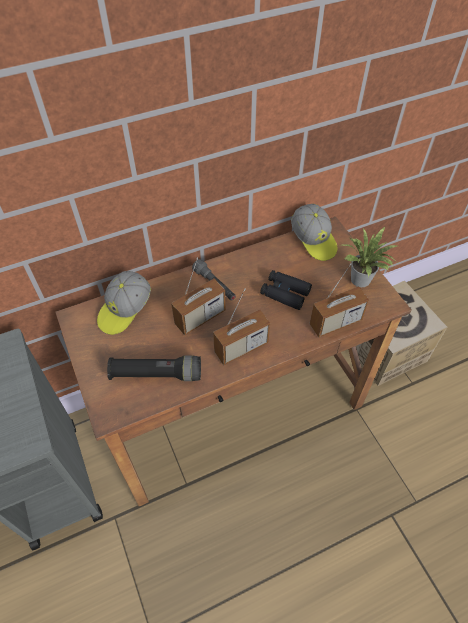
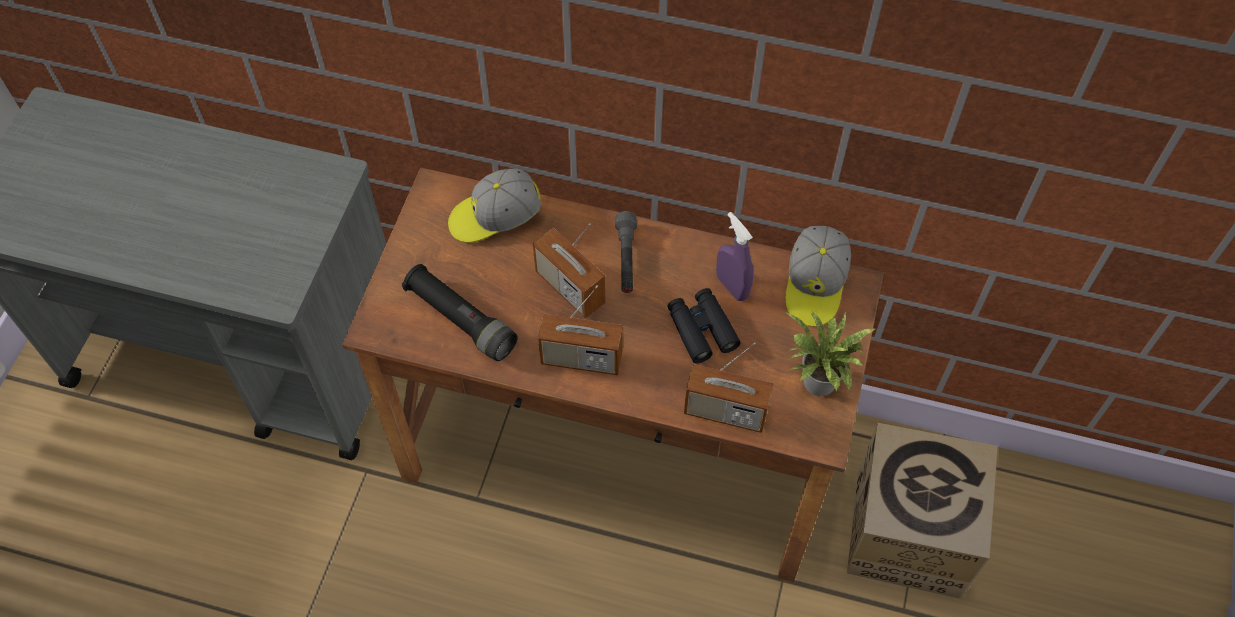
camera: 40 degrees right, 5 degrees up
radio [171,258,226,335] -> radio turned 45 degrees clockwise [533,223,606,318]
none -> purple spray bottle [716,212,753,301]

